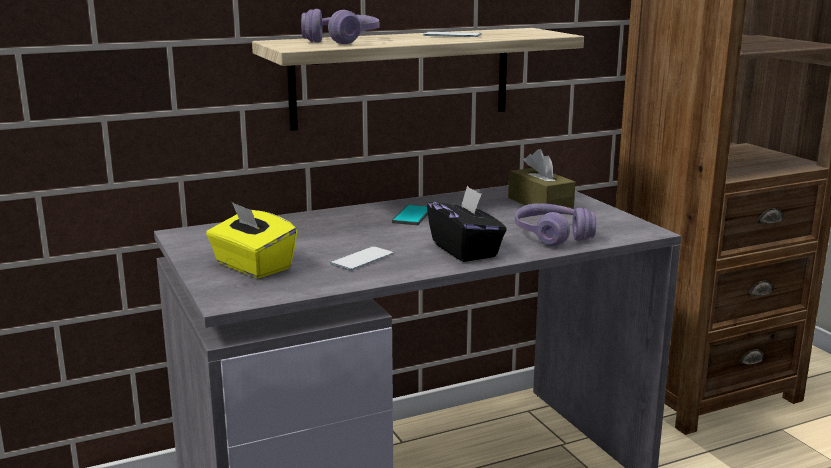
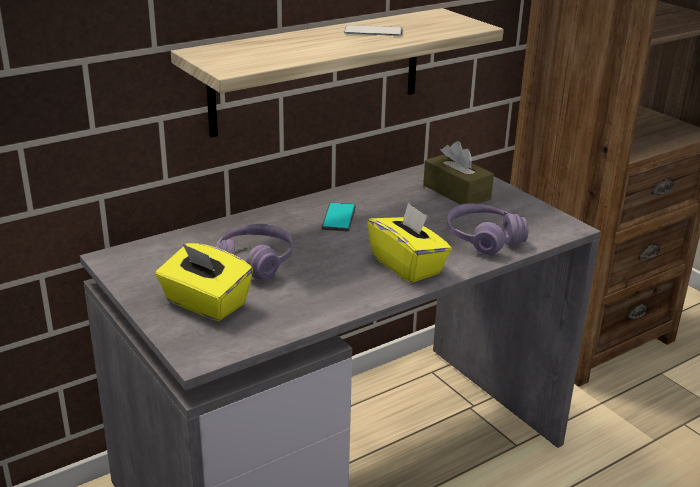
camera: 10 degrees left, 10 degrees up
purple headphones [301,9,379,44] -> purple headphones moved to [214,224,293,280]
phone [330,246,394,270] -> none
black tissue box [427,185,507,262] -> yellow tissue box [367,202,452,283]

